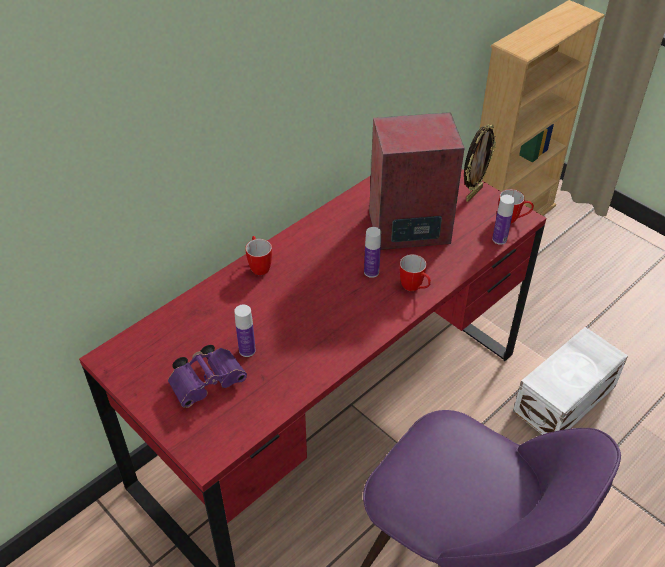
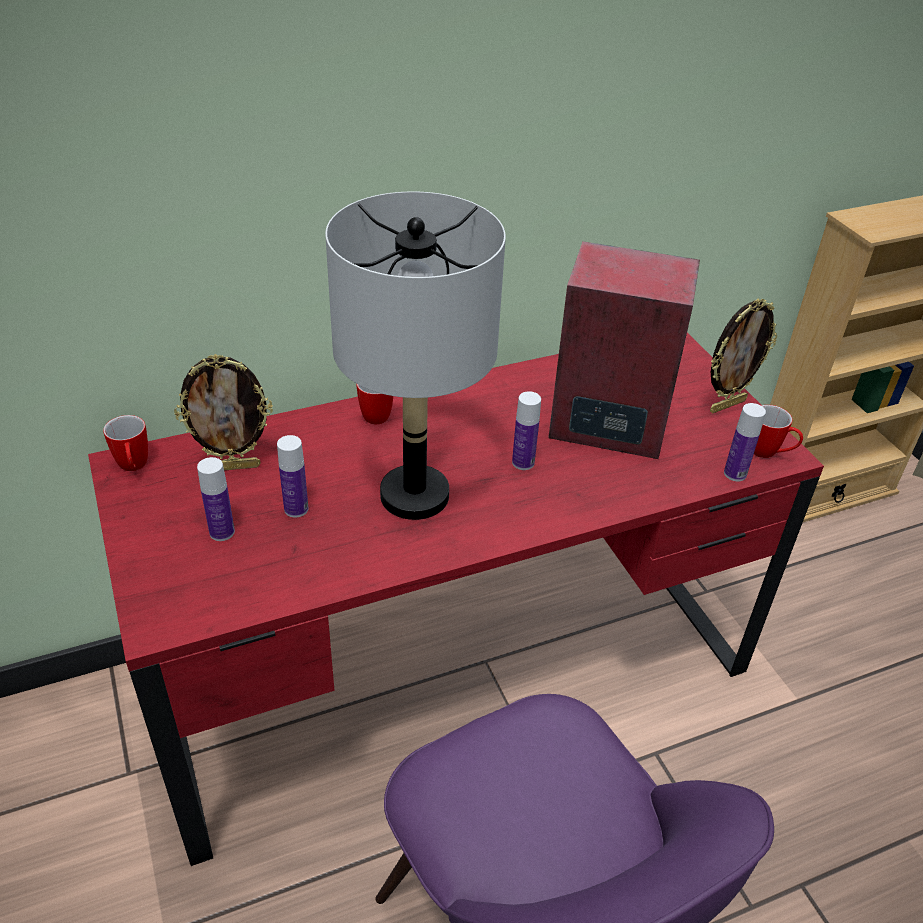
camera: 20 degrees right, 5 degrees down
purple binoculars [168,345,247,408] -> bottle [197,457,235,541]
mug [400,254,431,291] -> mug moved to [103,415,148,471]
white storage box [513,327,628,435] -> none
none -> picture frame [174,354,273,470]
none -> grey table lamp [325,192,506,520]

